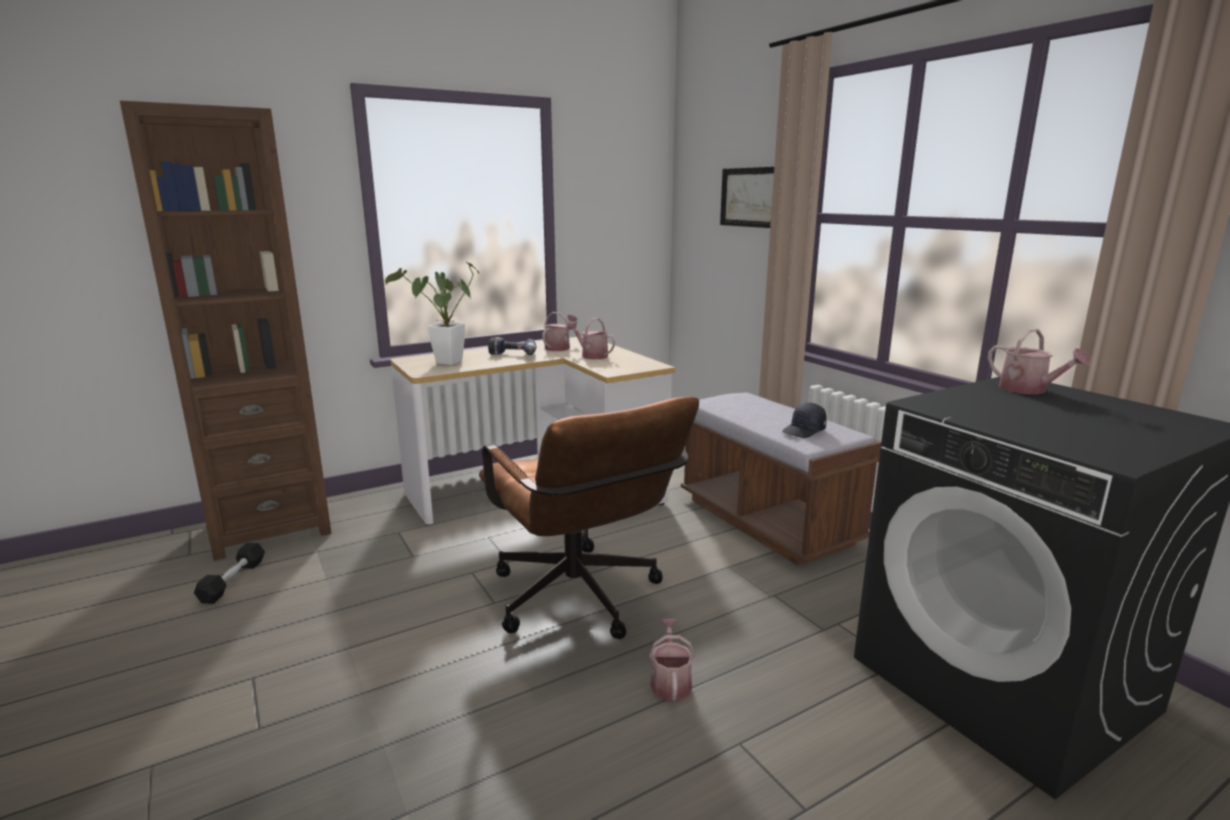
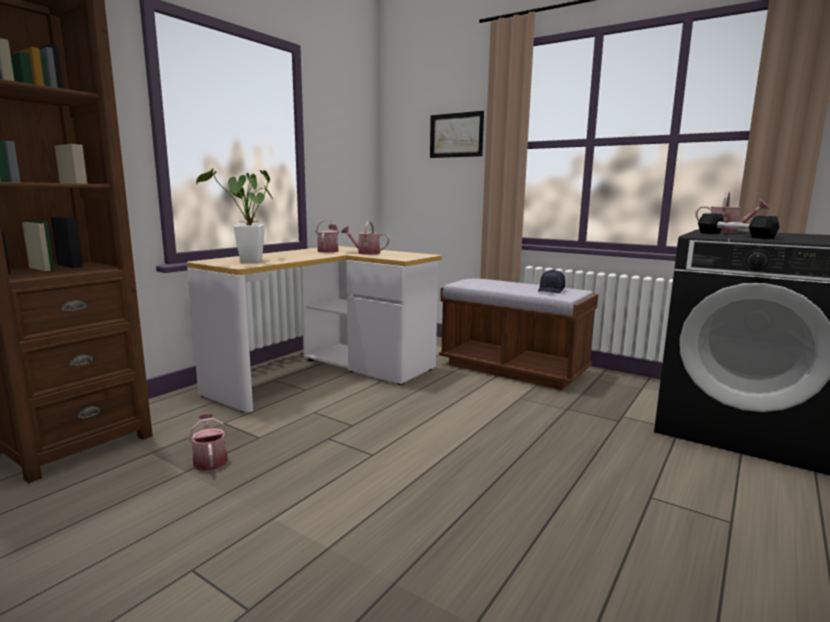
camera: 25 degrees left, 5 degrees down
black dumbbell [194,542,265,604] -> black dumbbell moved to [698,213,780,239]
brown office chair [479,396,699,639] -> none
power drill [488,337,536,355] -> none
watering can [649,619,695,701] -> watering can moved to [189,413,228,471]

